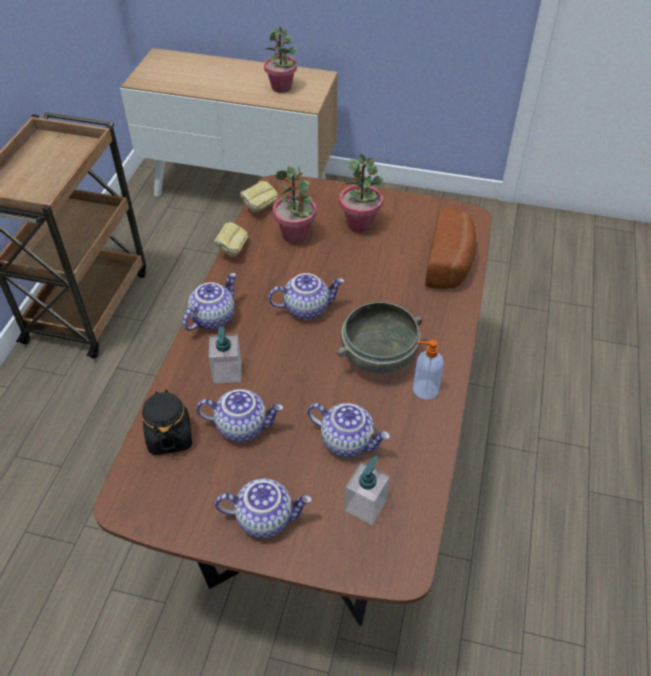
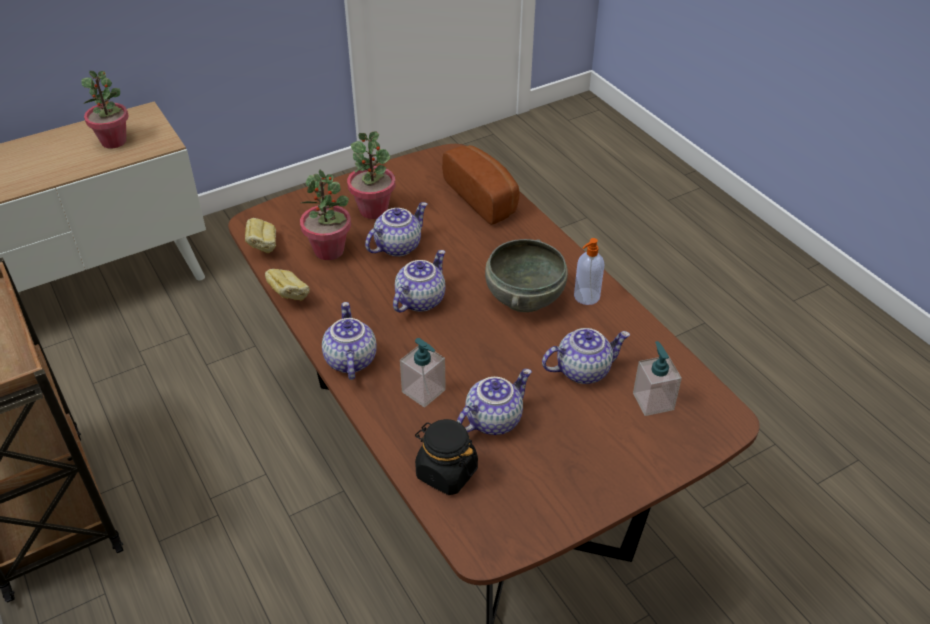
camera: 45 degrees left, 5 degrees down
teapot [215,479,312,538] -> teapot moved to [365,202,428,257]

